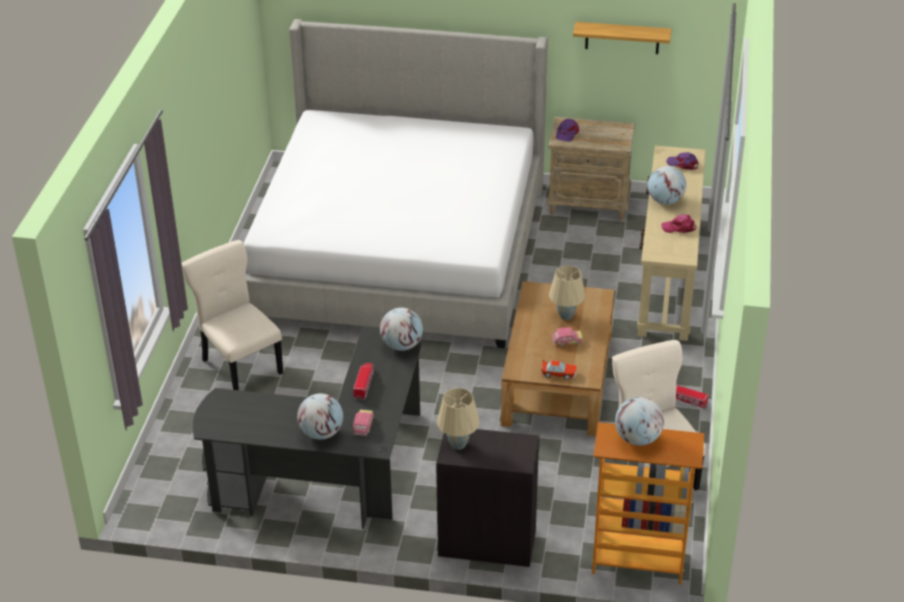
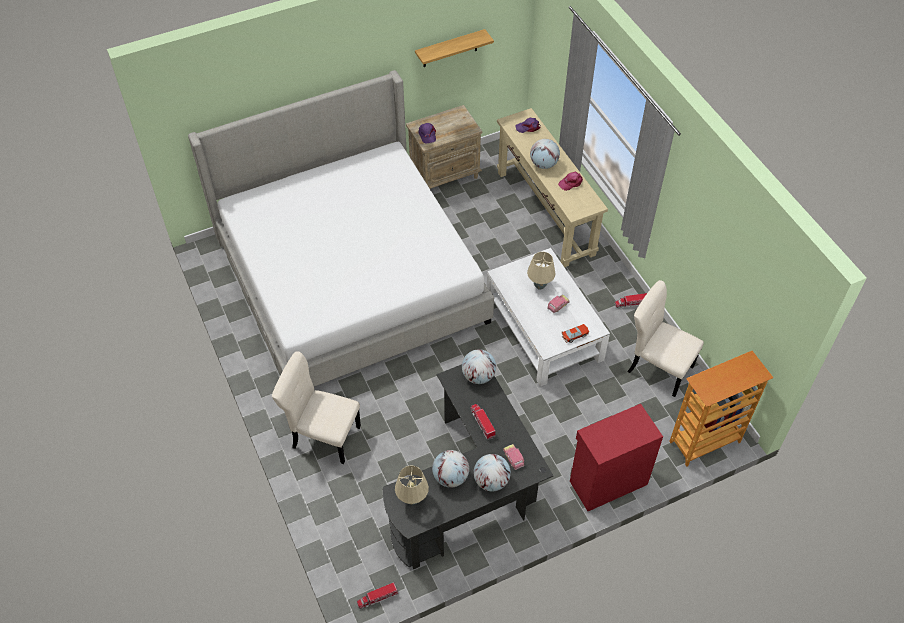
camera: 35 degrees left, 15 degrees up
black cabinet [436,429,540,567] -> red cabinet [570,404,663,511]
beige table lamp [437,388,479,450] -> beige table lamp moved to [395,466,429,505]
brown coffee table [501,281,614,436] -> white coffee table [487,248,610,387]
globe [615,397,664,446] -> globe moved to [432,450,469,488]
none -> toy truck [357,582,399,609]

